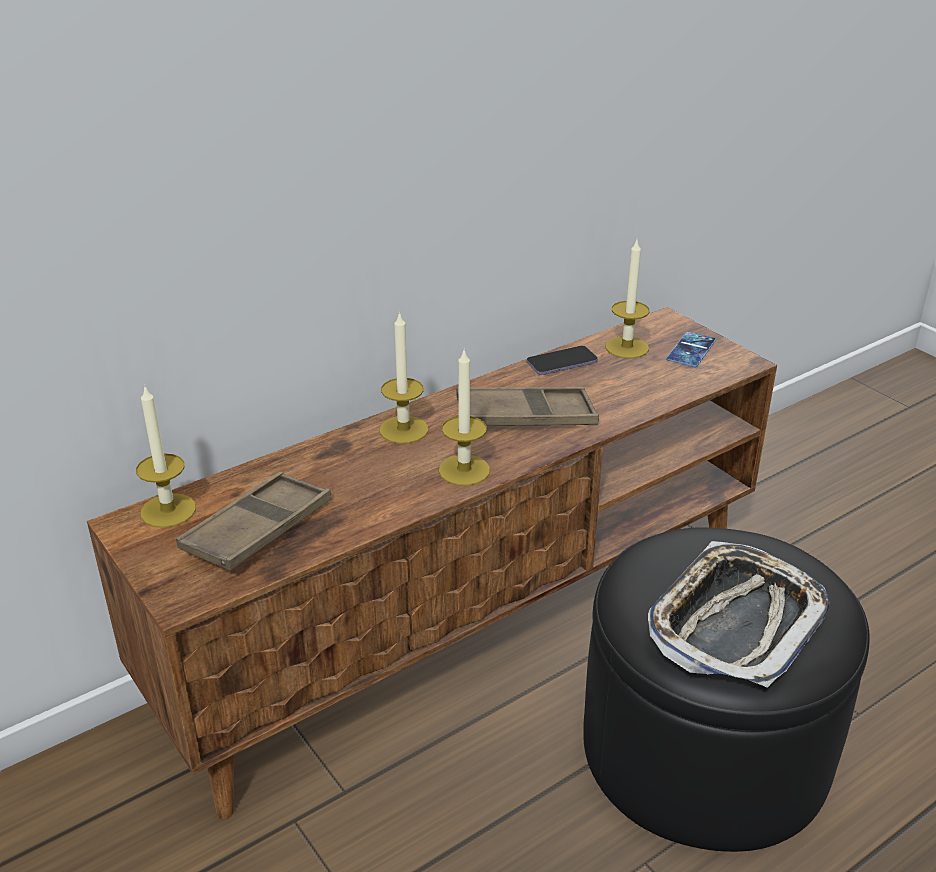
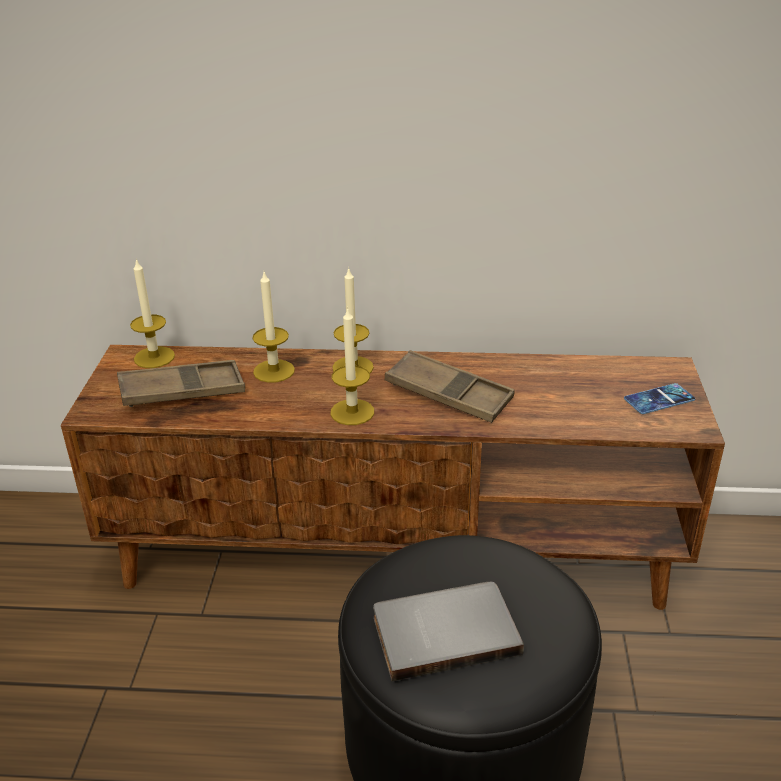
camera: 40 degrees right, 0 degrees up
phone [527,346,598,375] -> none
candle [605,240,650,359] -> candle moved to [252,272,295,383]
tray [648,541,830,688] -> grey book [373,582,524,681]

